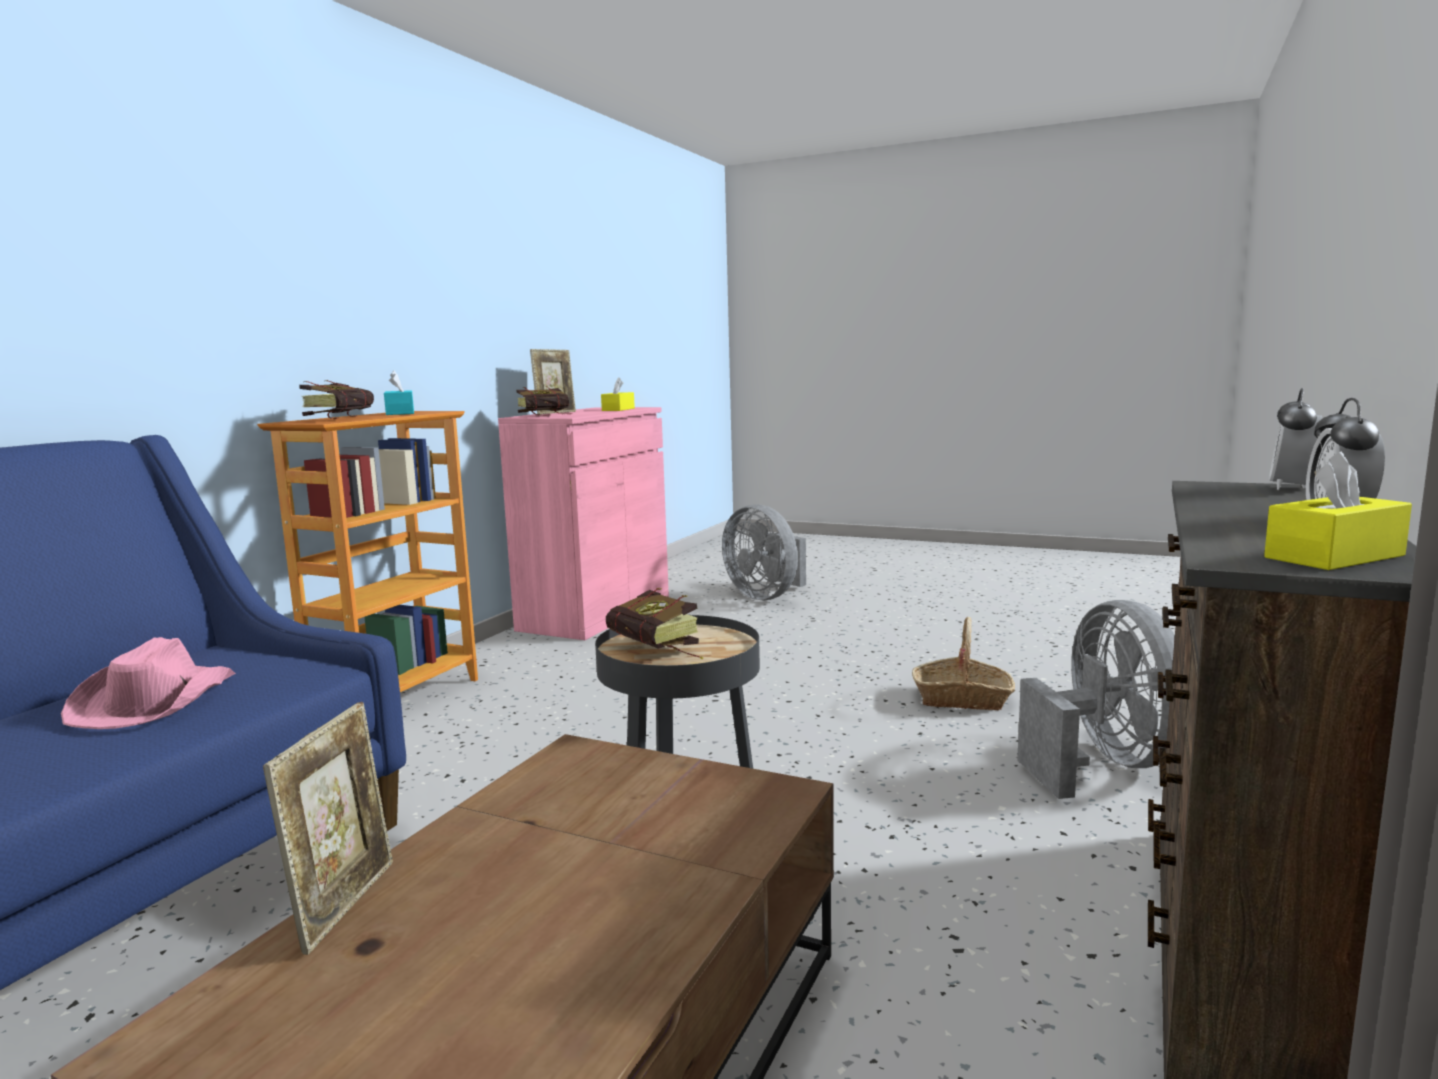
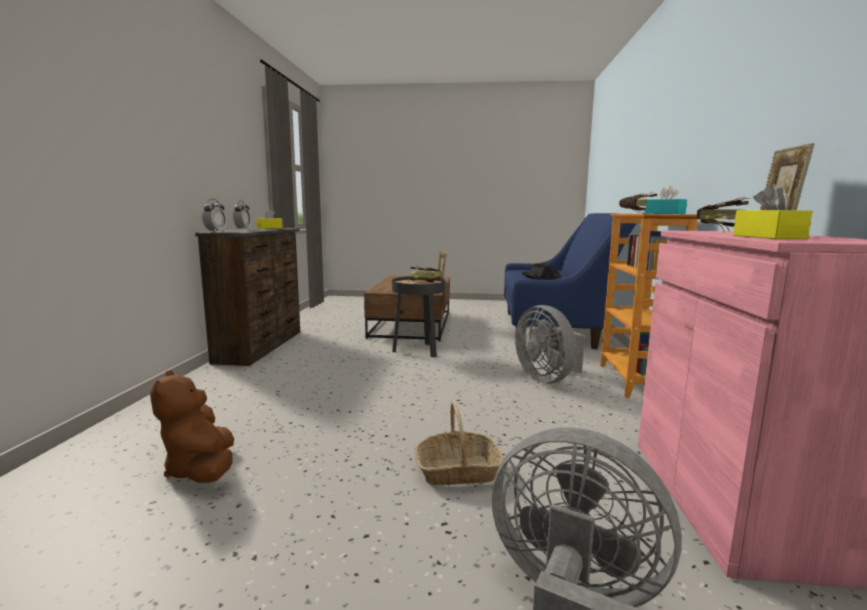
camera: 160 degrees right, 0 degrees up
pink hat [61,637,236,729] -> black hat [522,263,562,280]
basket [912,617,1016,711] -> basket moved to [415,401,504,485]
grey fan [1017,600,1175,799] -> grey fan moved to [515,305,585,384]
none -> brown plush toy [150,370,234,483]

